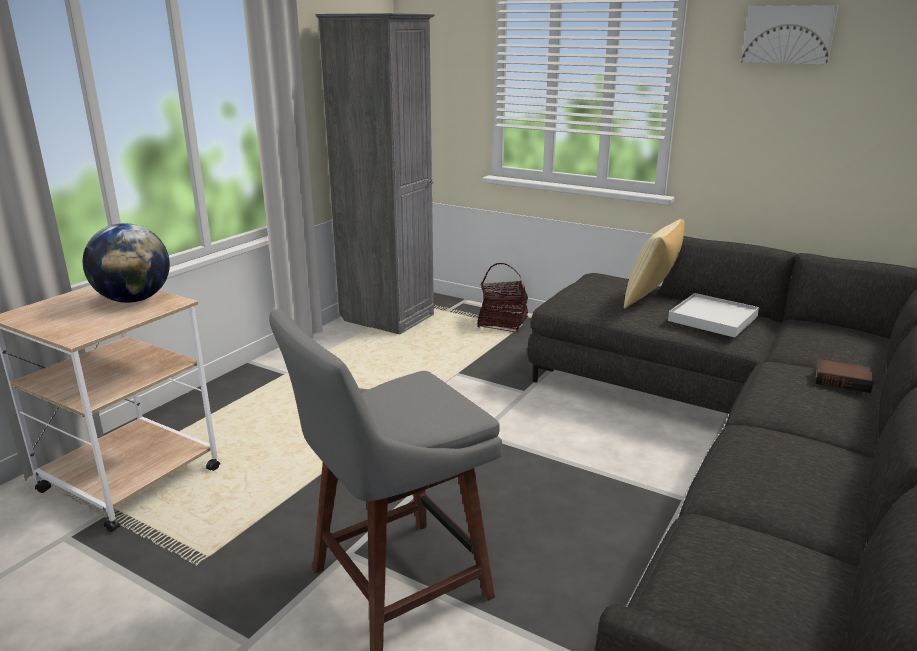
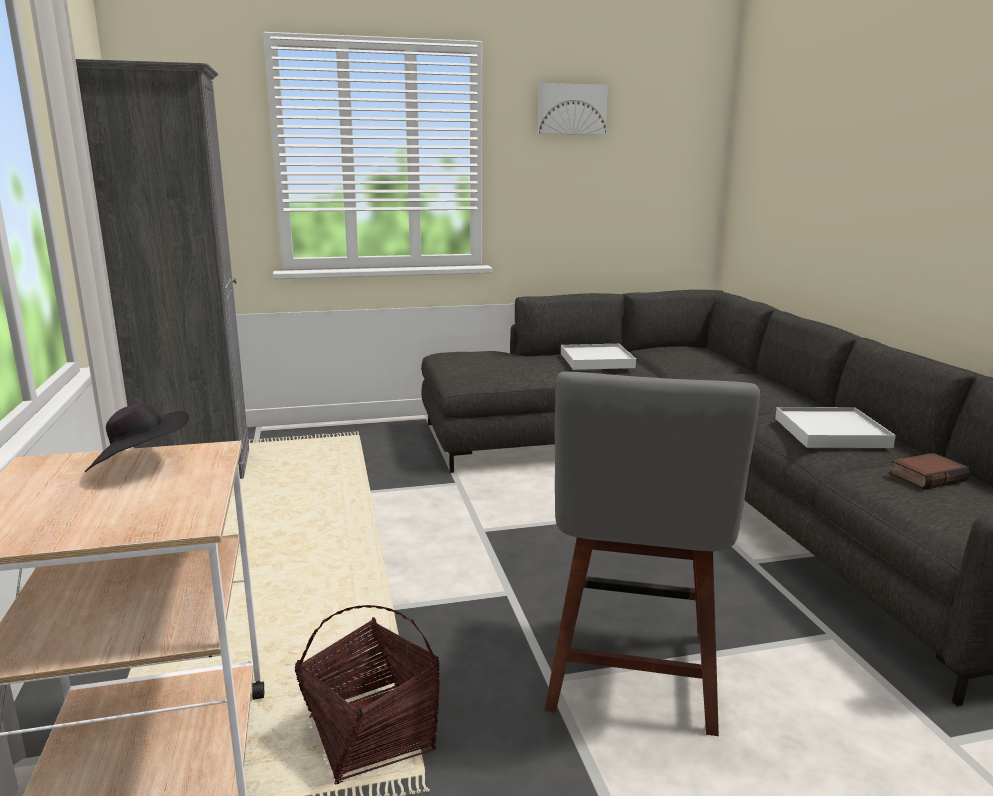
camera: 45 degrees left, 5 degrees down
globe [83,223,170,303] -> black hat [85,403,189,472]
basket [477,263,528,333] -> basket moved to [294,605,440,785]
pillow [624,219,685,309] -> none
book [815,359,874,393] -> book moved to [889,453,970,490]
none -> white tray [775,407,896,448]

